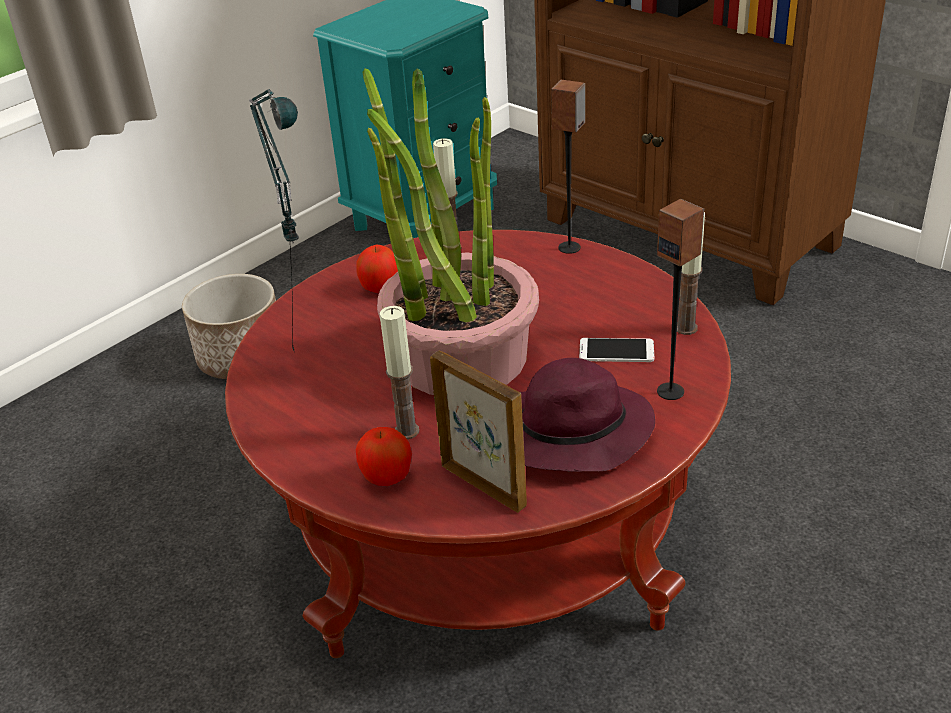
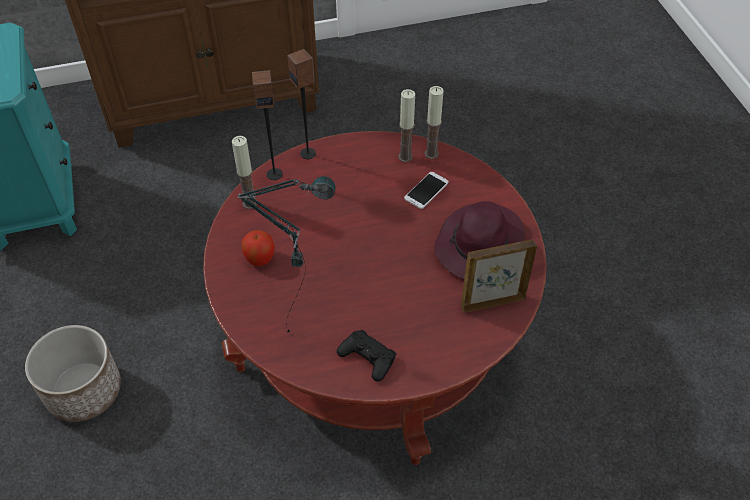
camera: 60 degrees left, 15 degrees up
apple [356,427,412,486] -> none
potted plant [363,68,539,395] -> none
candle [380,306,419,439] -> candle moved to [398,89,415,162]
speaker [657,199,704,400] -> speaker moved to [252,70,283,180]
none -> black game controller [337,330,396,382]

